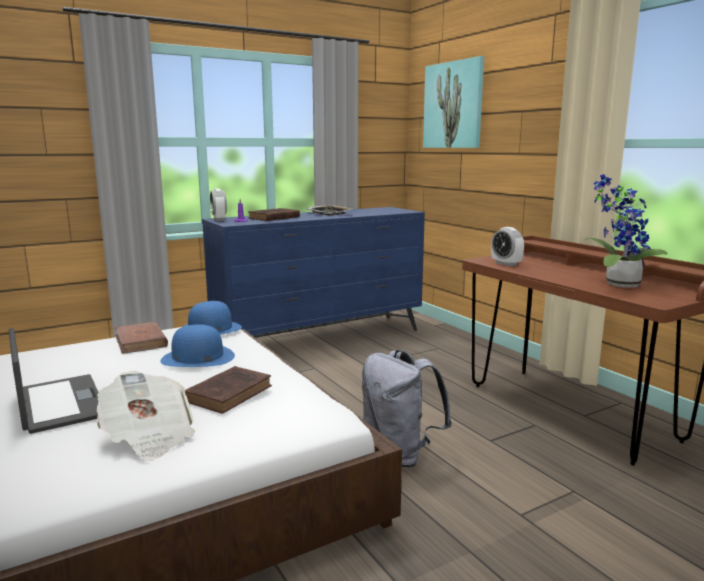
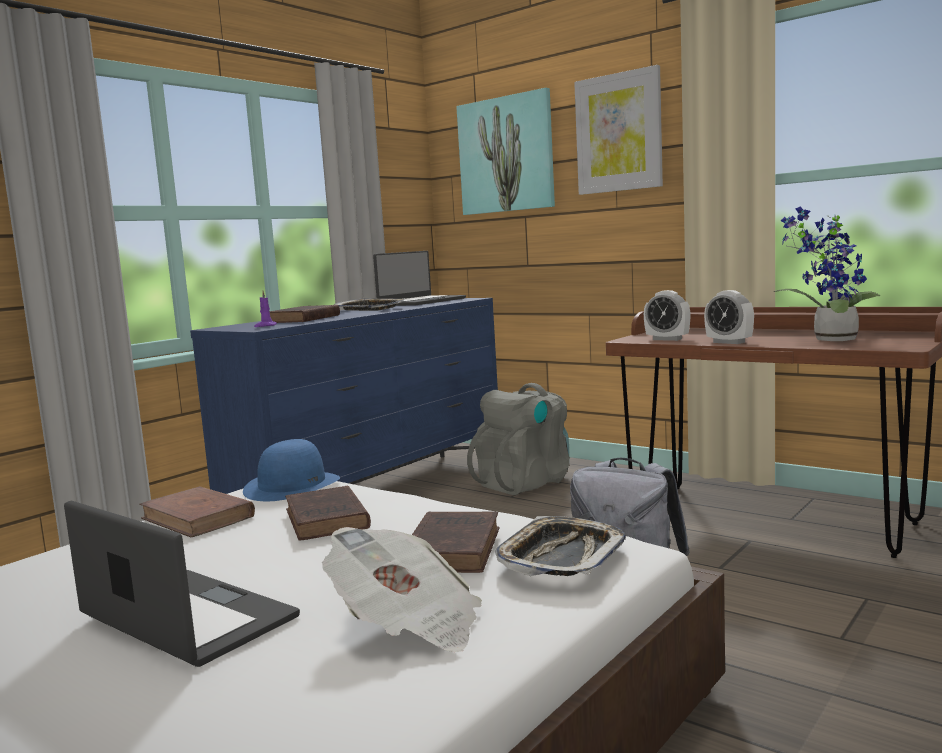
camera: 20 degrees left, 5 degrees down
blue hat [160,325,235,367] -> brown book [285,486,371,541]
alarm clock [210,188,227,221] -> alarm clock moved to [704,290,754,344]
none -> laptop [373,251,466,306]
none -> grey backpack [467,383,569,495]
none -> tray [495,516,626,576]
none -> picture [574,65,663,195]

